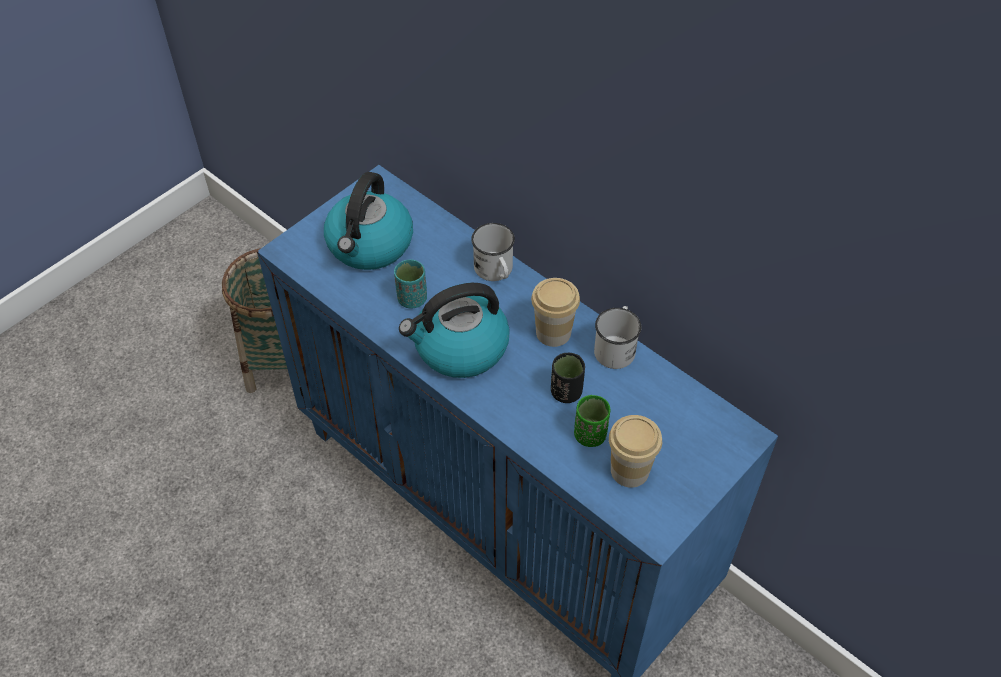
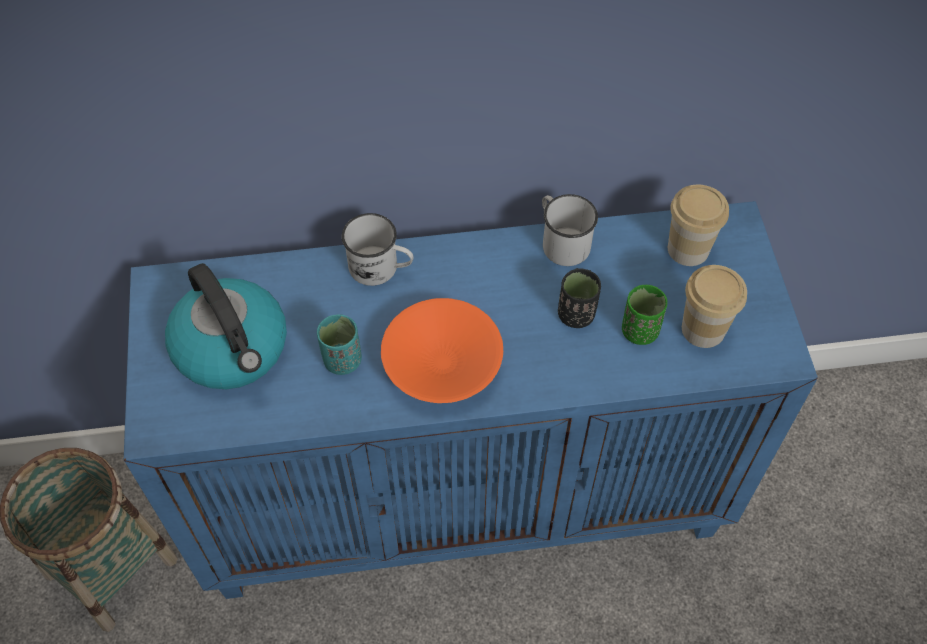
camera: 50 degrees left, 5 degrees up
kettle [399,283,510,378] -> orange bowl [381,298,503,403]
cup [531,278,580,347] -> cup moved to [668,185,729,266]

